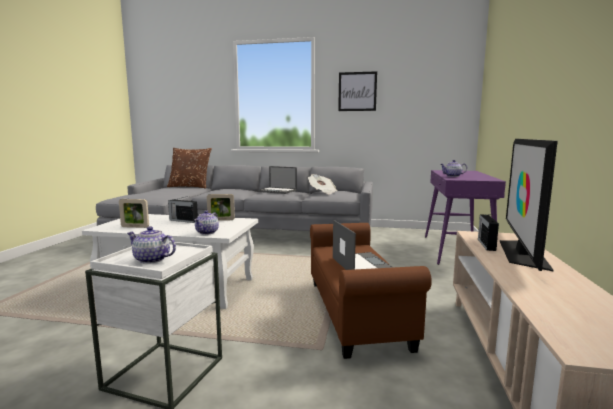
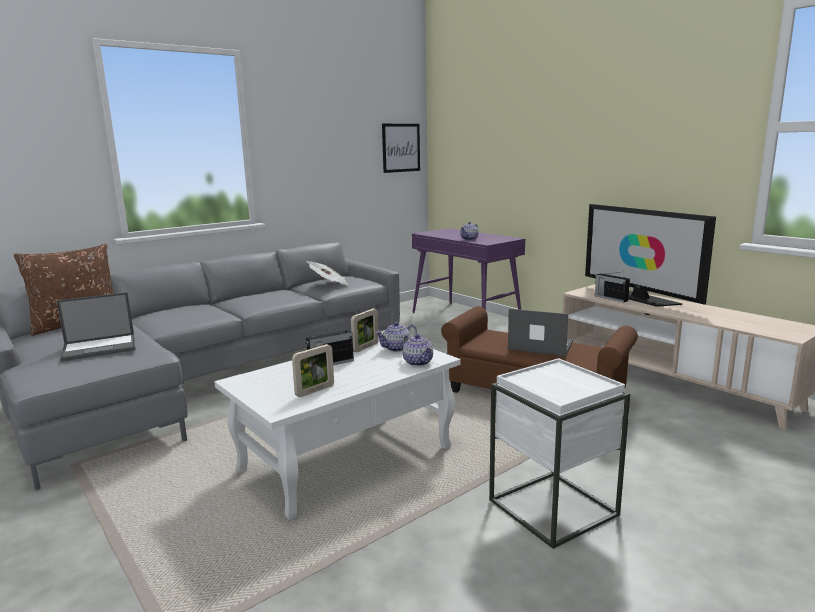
camera: 50 degrees left, 5 degrees up
teapot [127,226,176,264] -> teapot moved to [376,322,417,352]
laptop [257,166,297,194] -> laptop moved to [56,292,136,362]
picture [338,71,377,111] -> picture moved to [382,124,420,173]

